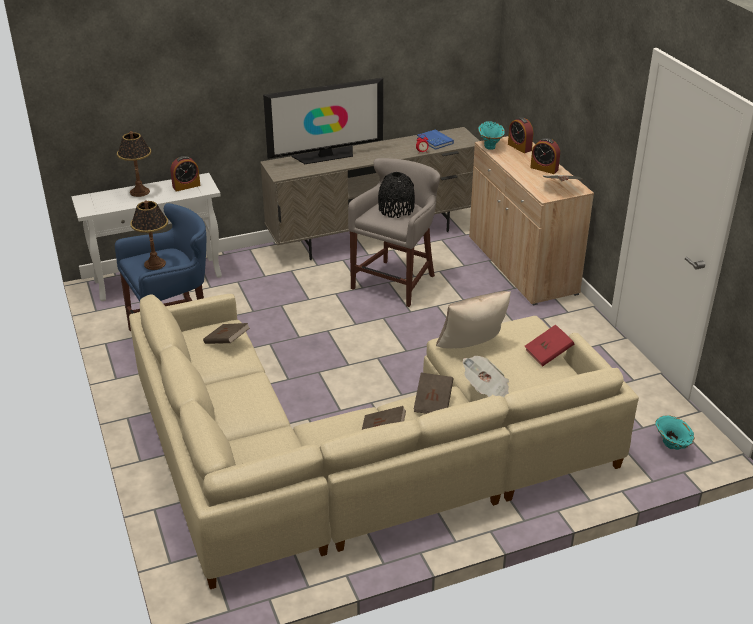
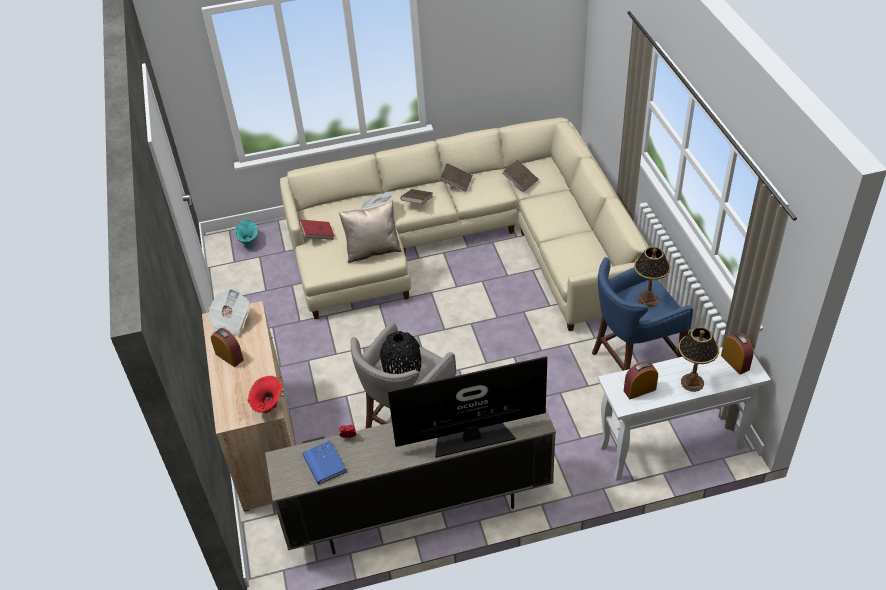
camera: 170 degrees left, 10 degrees up
brown book [203,323,250,344] -> brown book moved to [503,160,538,192]
turquoise vase [478,121,505,150] -> red vase [247,376,282,413]
alarm clock [508,117,533,153] -> alarm clock moved to [721,332,754,374]

